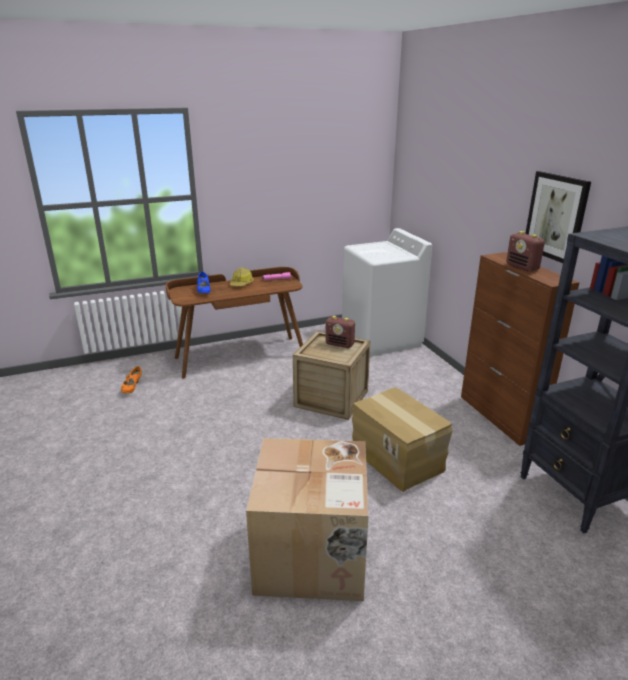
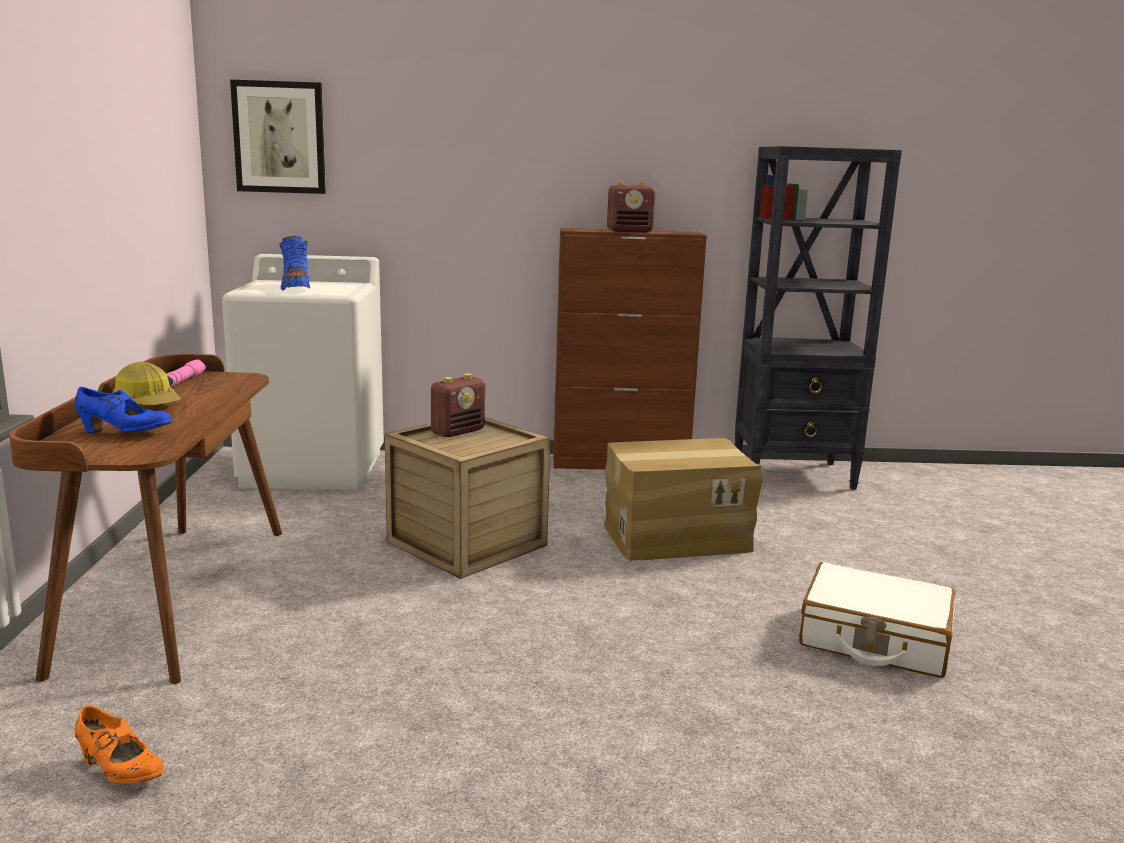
camera: 70 degrees left, 10 degrees down
cardboard box [246,438,369,601] -> white suitcase [799,562,955,678]
picture [525,171,591,263] -> picture moved to [230,80,326,194]
none -> blue boot [279,236,310,290]

